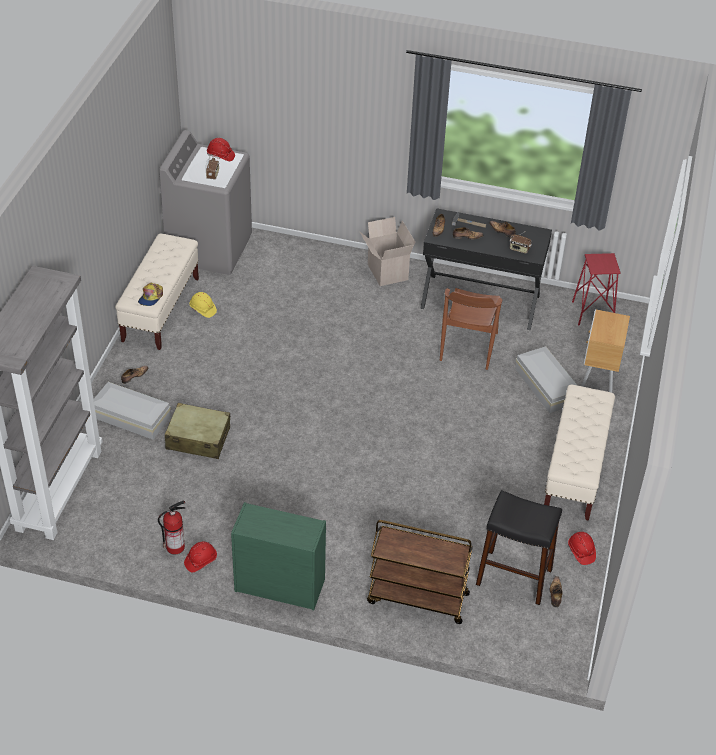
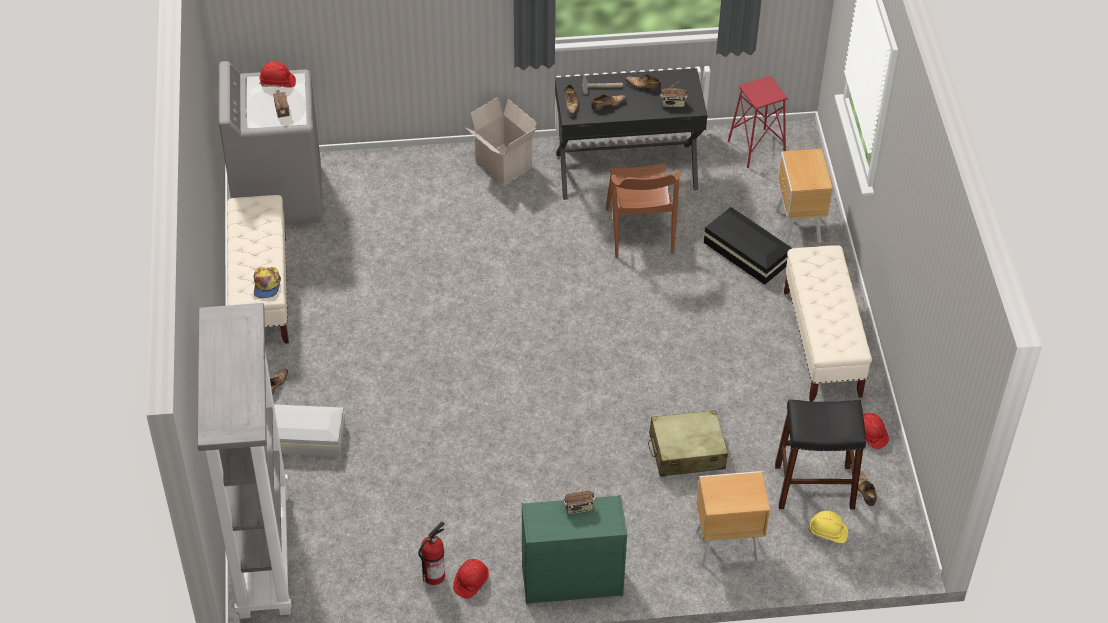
camera: 20 degrees left, 5 degrees up
beige suitcase [165,403,230,459] -> beige suitcase moved to [648,410,728,477]
yellow hard hat [189,292,217,318] -> yellow hard hat moved to [808,511,848,543]
brown cart [367,520,473,624] -> brown nightstand [696,471,770,565]
white storage box [515,346,578,413] -> black storage box [703,207,792,285]
none -> radio [563,484,595,514]

